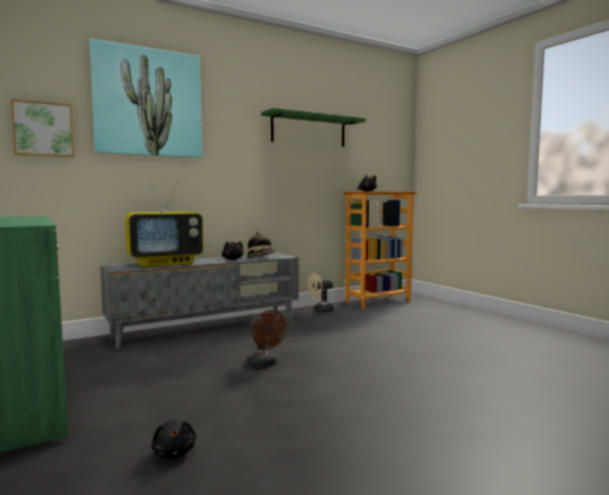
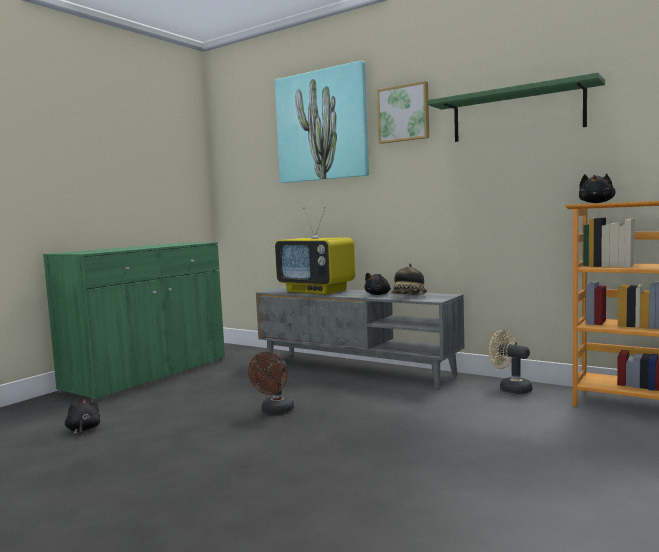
camera: 65 degrees right, 0 degrees up
picture [11,99,75,157] -> picture moved to [377,81,429,144]
black plush toy [151,420,196,458] -> black plush toy turned 120 degrees clockwise [65,398,100,437]

